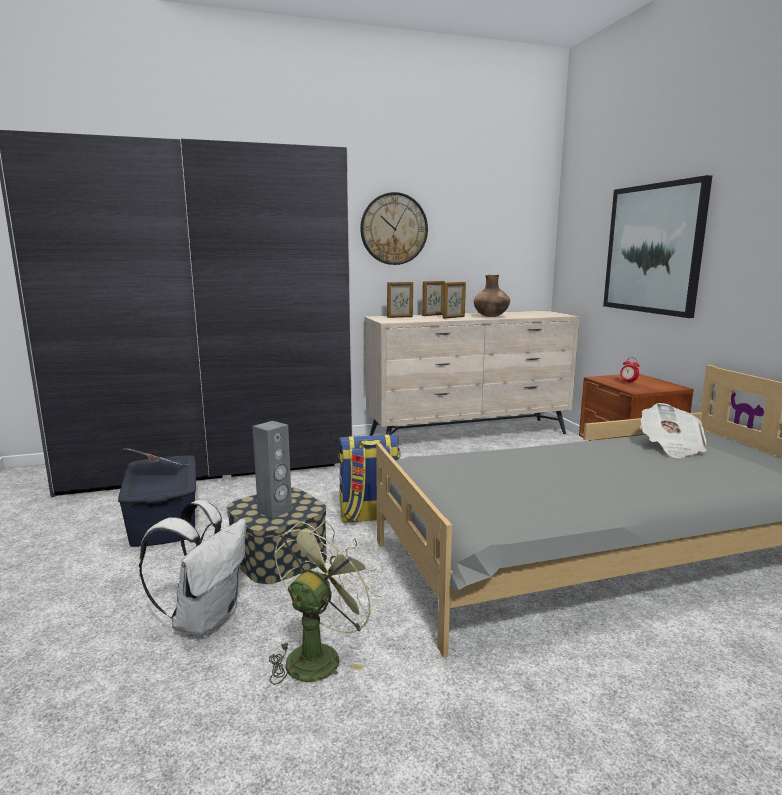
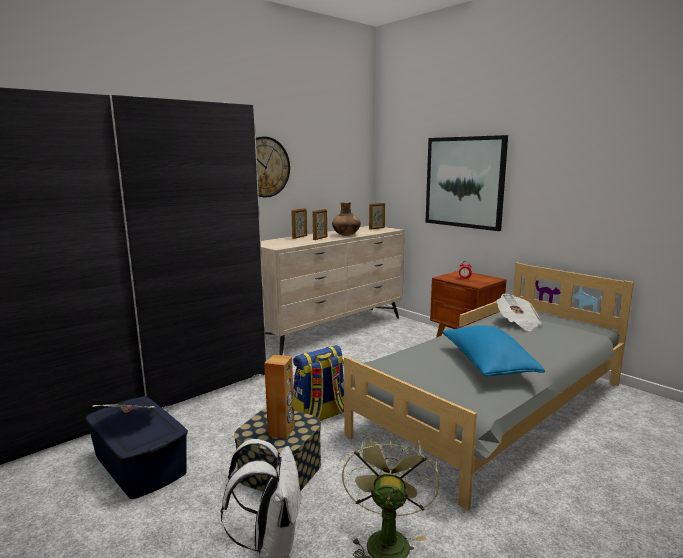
camera: 25 degrees left, 0 degrees up
grey speaker [252,421,292,519] -> brown speaker [264,355,295,439]
picture frame [387,282,413,318] -> picture frame moved to [369,203,385,230]
none -> blue pillow [442,325,545,376]

